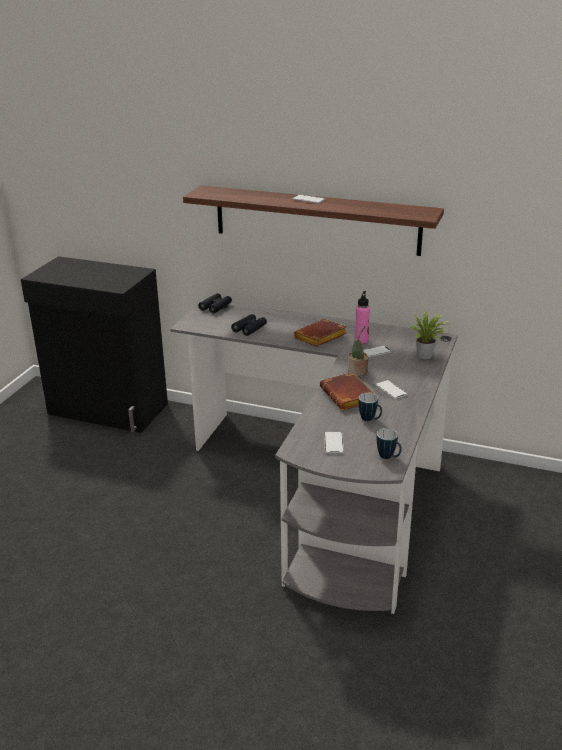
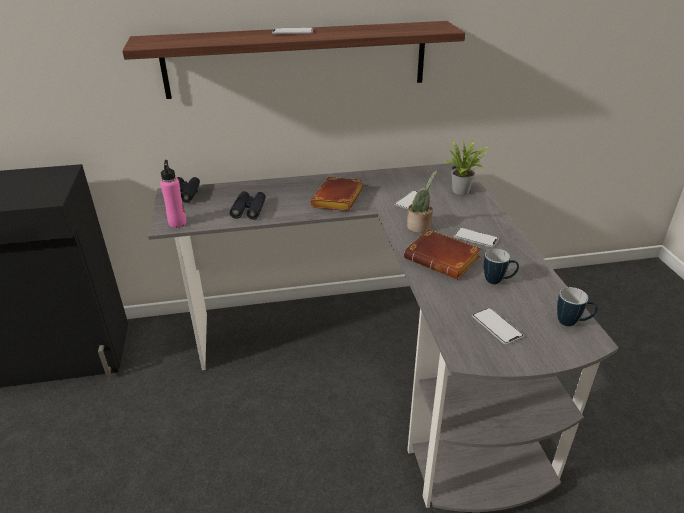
camera: 30 degrees left, 5 degrees up
pink bottle [355,291,370,344] -> pink bottle moved to [160,160,187,228]

